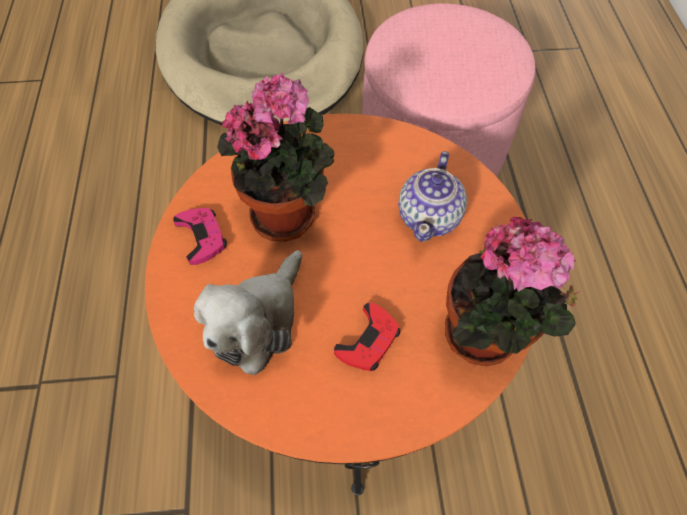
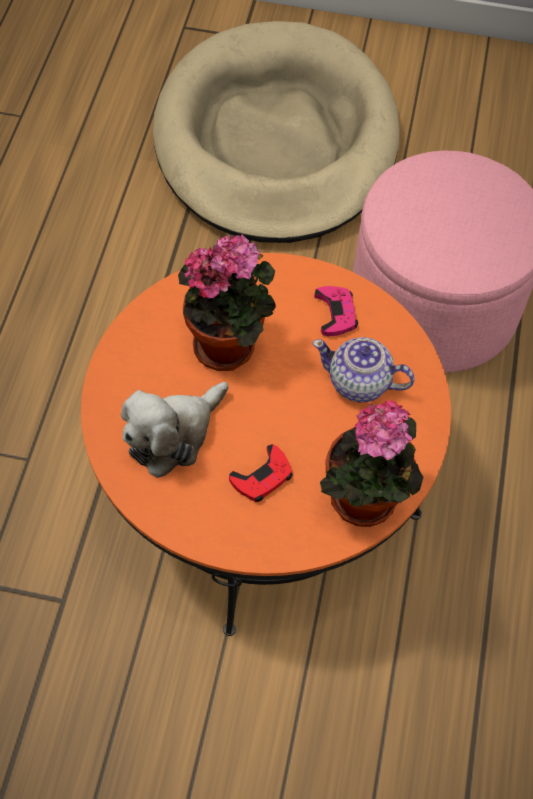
camera: 15 degrees right, 0 degrees up
pink game controller [173,208,227,265] -> pink game controller moved to [314,286,358,336]
teapot [398,151,467,242] -> teapot turned 75 degrees clockwise [312,337,415,402]

